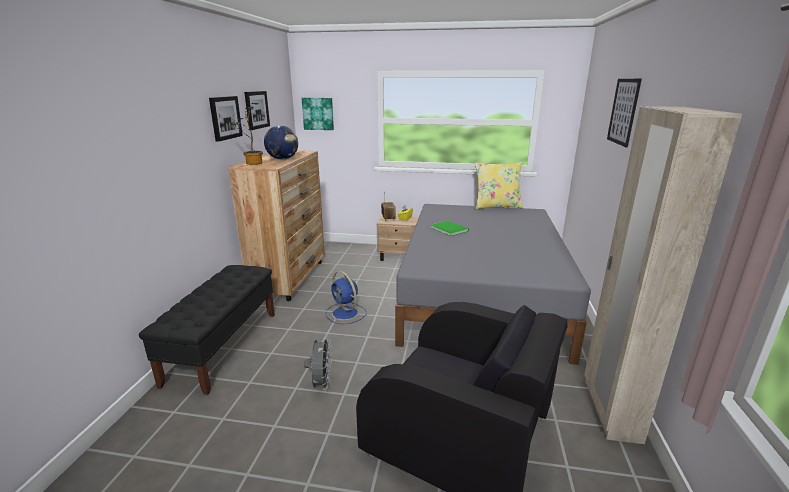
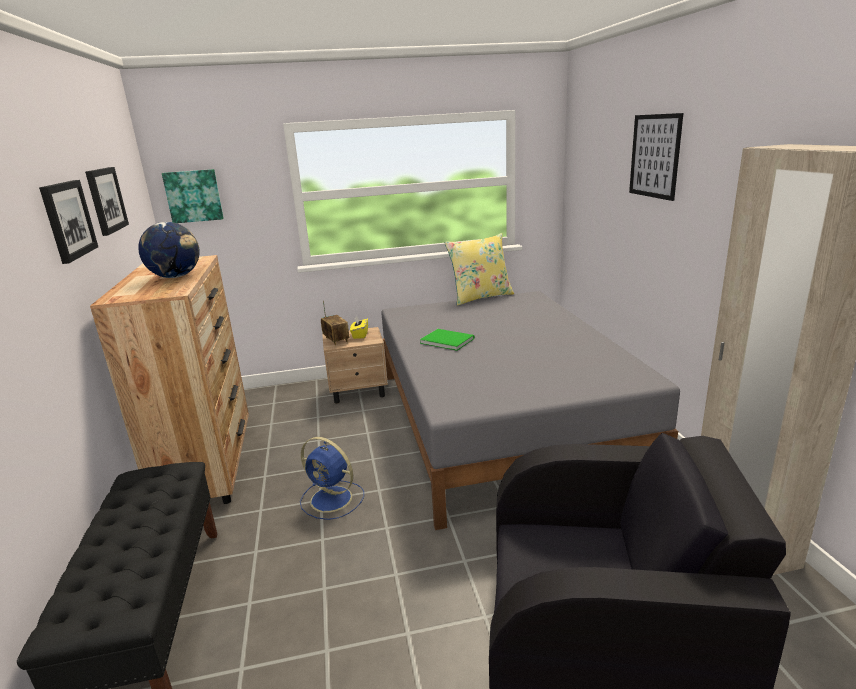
camera: 20 degrees left, 0 degrees up
potted plant [228,103,263,165] -> none
grey fan [304,336,332,391] -> none

